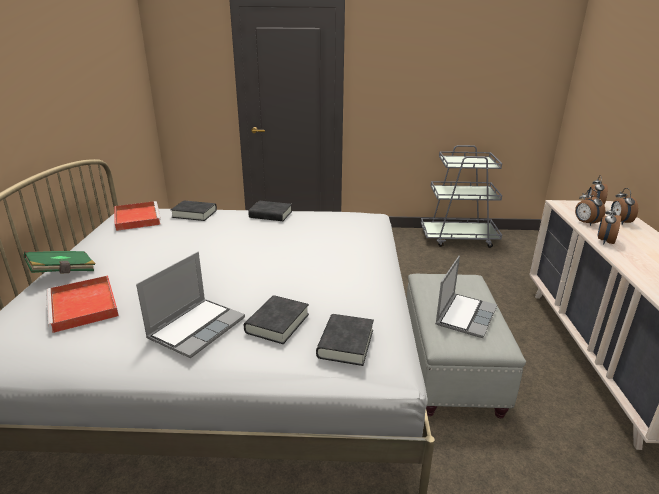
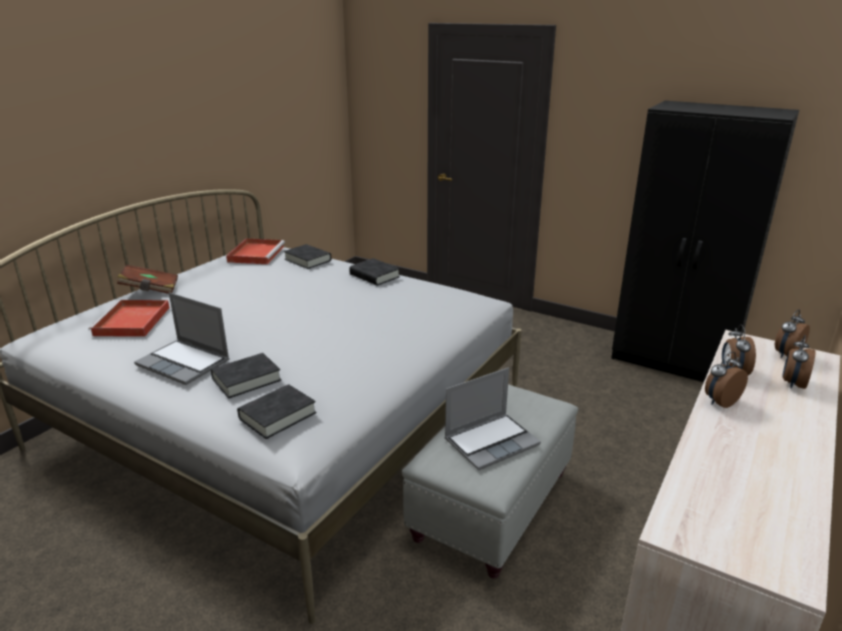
camera: 30 degrees right, 0 degrees up
green book [24,251,96,273] -> brown book [117,265,178,294]
laptop [136,252,245,358] -> laptop turned 60 degrees clockwise [134,293,230,385]
grey cart [421,145,502,248] -> black wardrobe [611,101,799,382]

